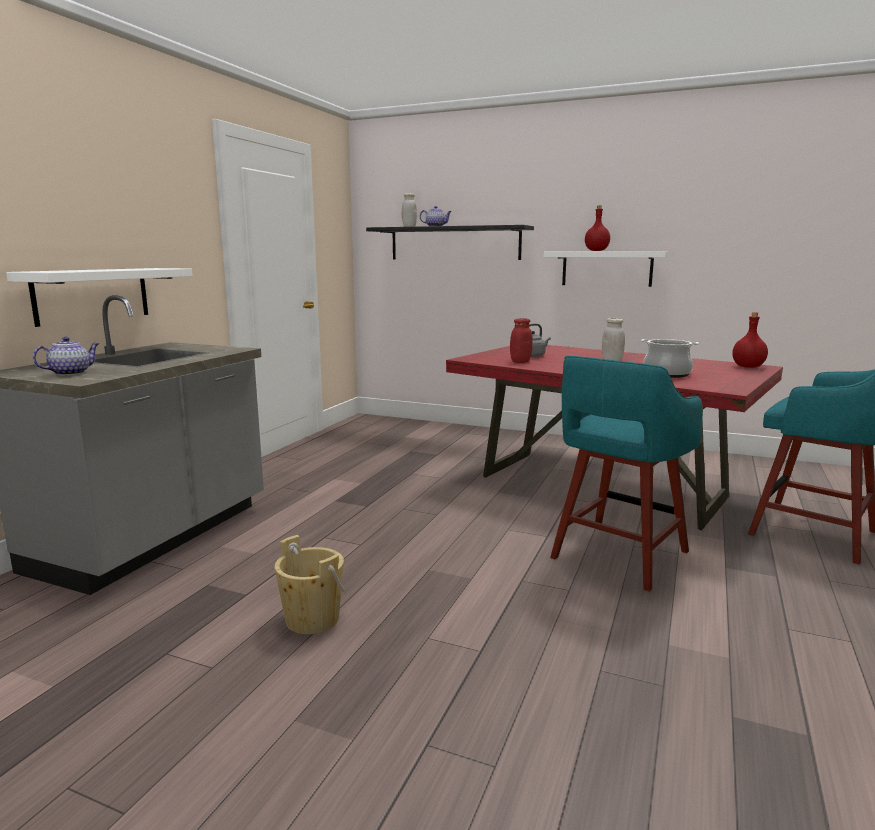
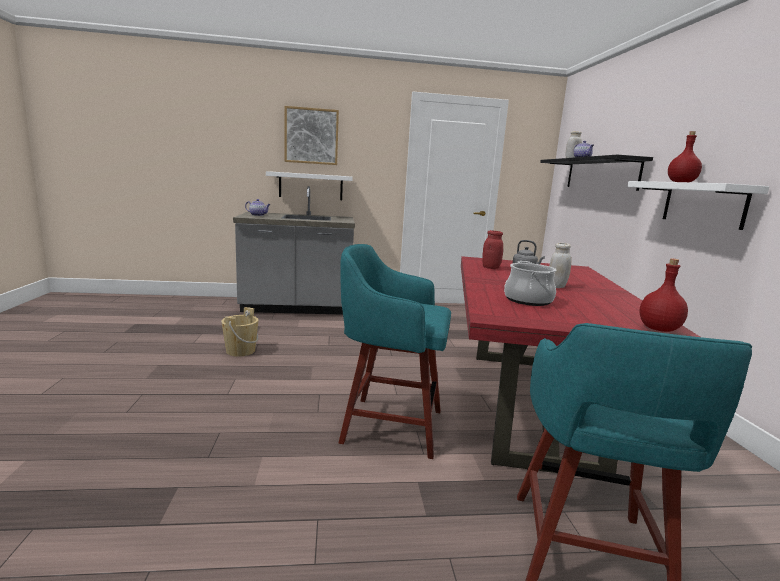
camera: 60 degrees right, 0 degrees up
none -> picture [284,106,339,165]

